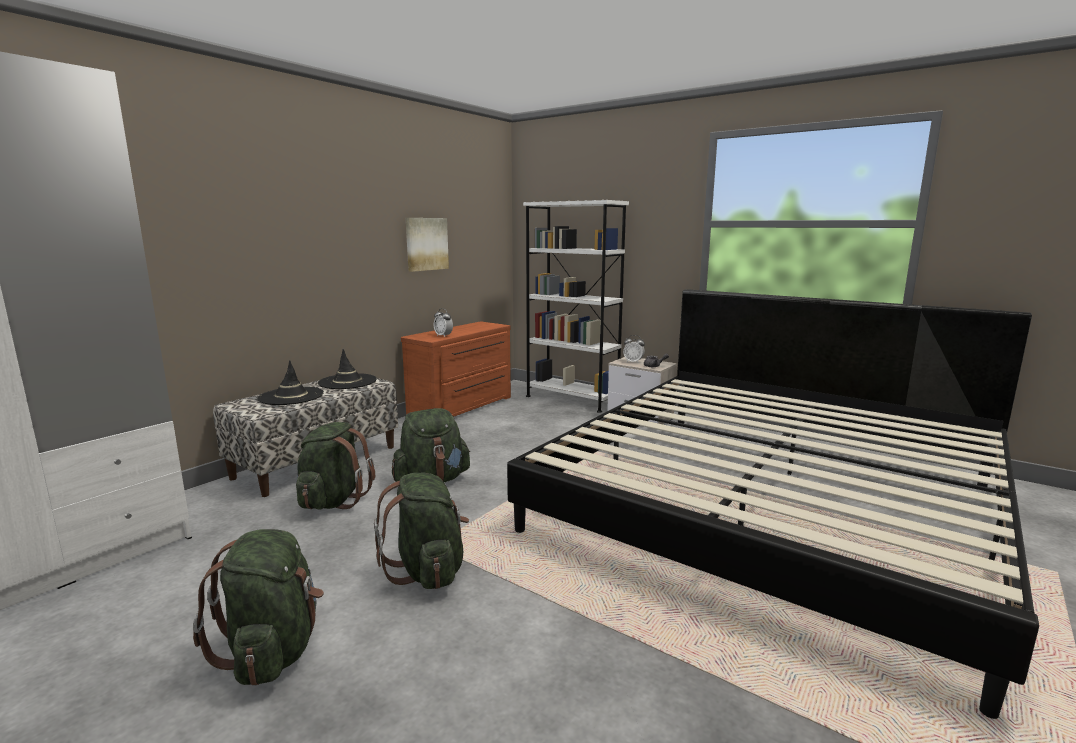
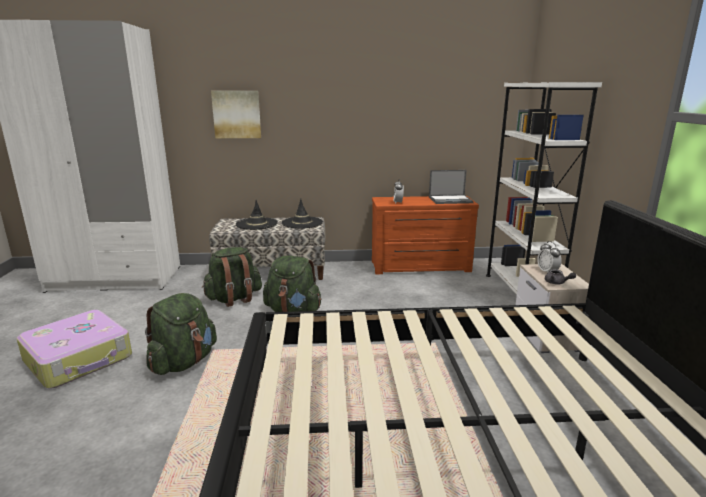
camera: 50 degrees right, 5 degrees up
green backpack [193,529,324,686] -> suitcase [16,310,132,388]
picture [406,218,449,272] -> picture moved to [211,91,261,138]
none -> laptop [429,170,474,204]

